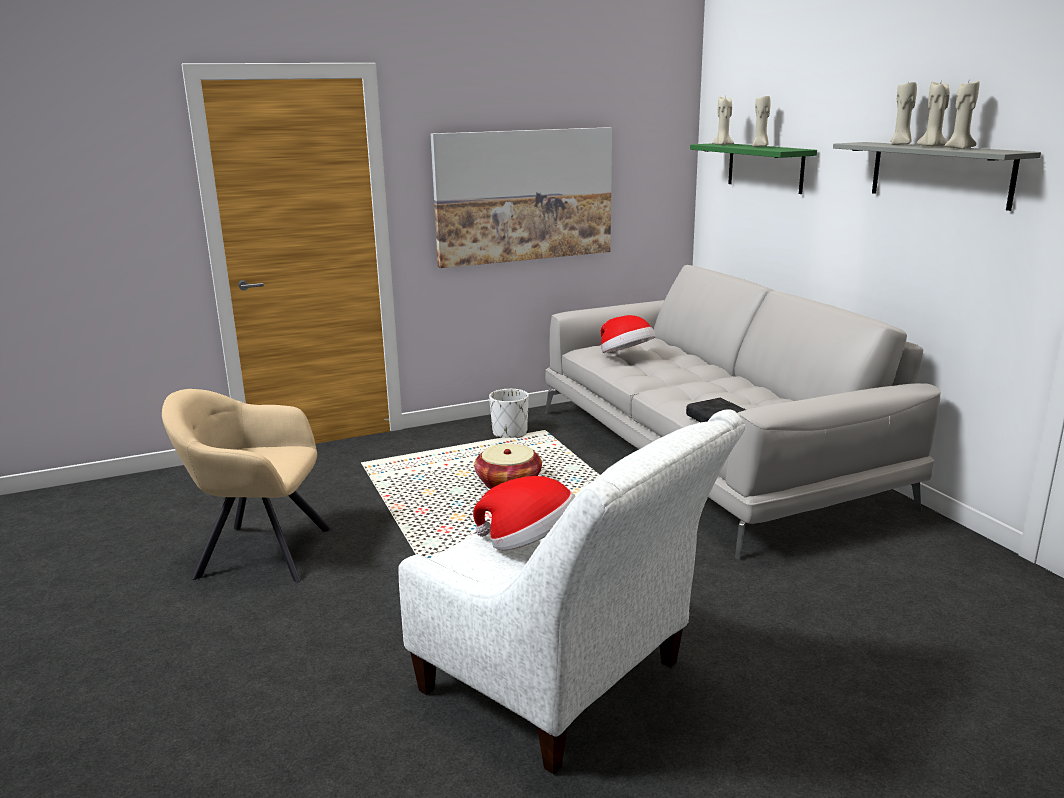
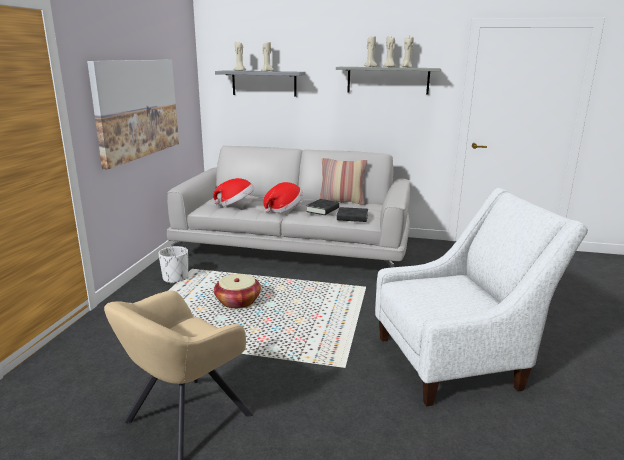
camera: 55 degrees left, 0 degrees up
hat [473,476,576,550] -> hat moved to [263,182,303,213]
green shelf [690,143,817,194] -> grey shelf [215,70,305,97]
none -> black book [306,199,339,215]
none -> pillow [319,158,367,205]

